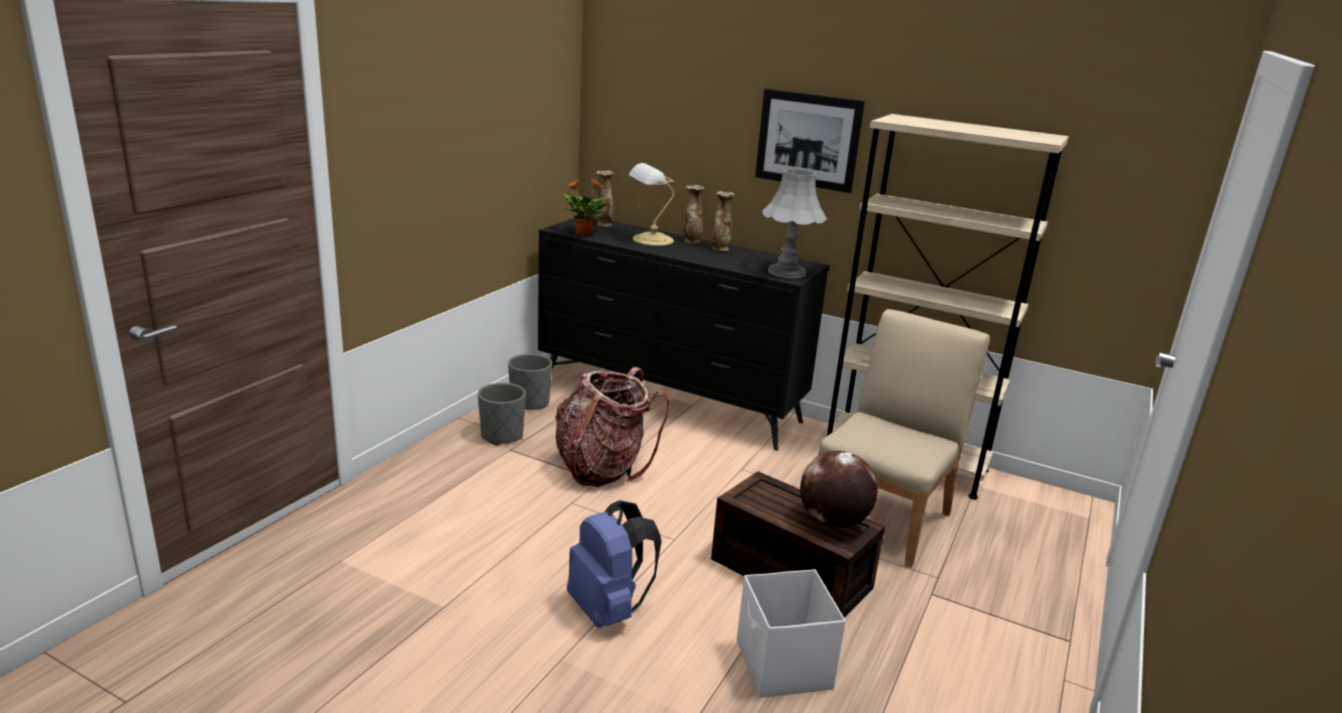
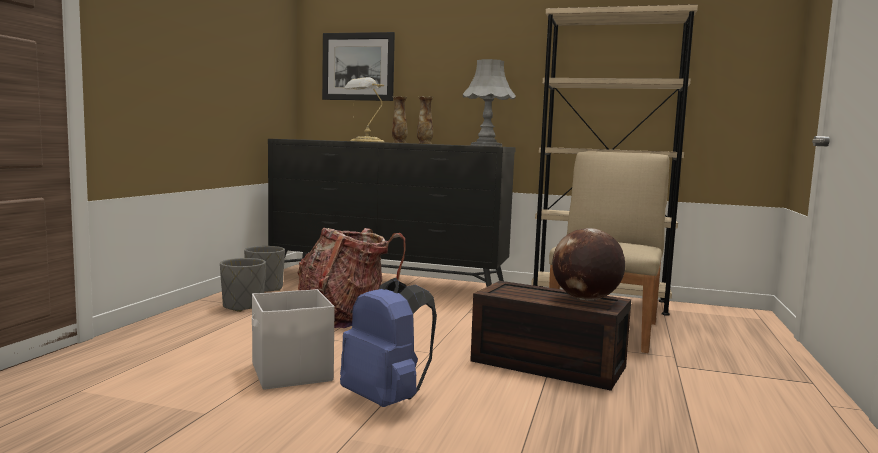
camera: 10 degrees left, 15 degrees down
potted plant [563,179,608,236] -> none
vase [595,171,614,227] -> none
white storage box [737,569,846,698] -> white storage box moved to [252,289,335,390]
picture [755,89,865,193] -> picture moved to [322,32,395,101]

